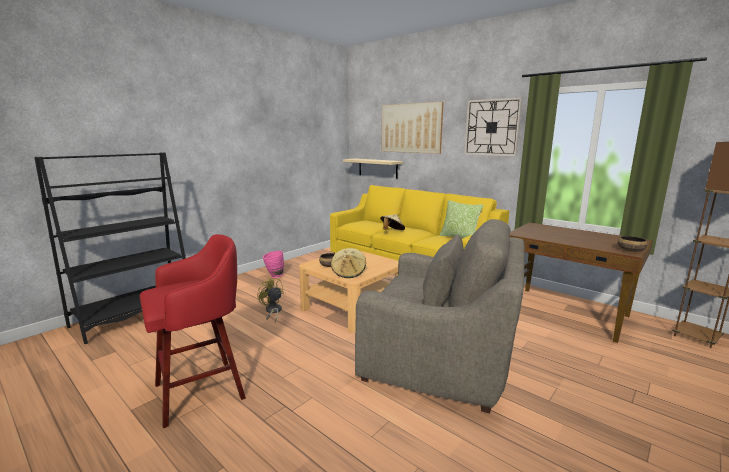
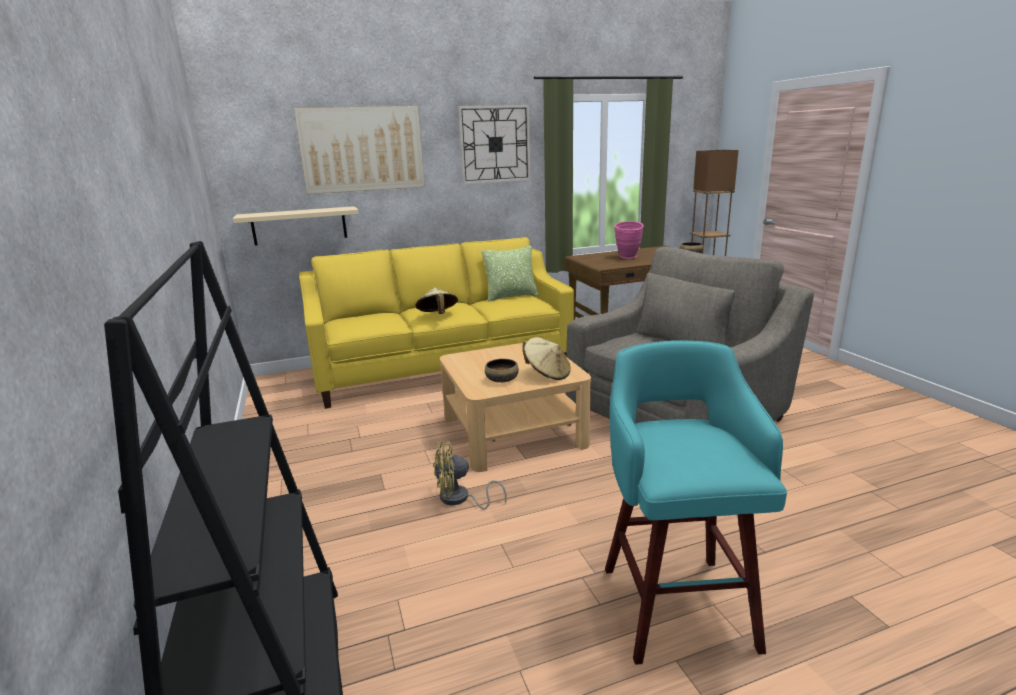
camera: 60 degrees left, 5 degrees up
red stool [140,234,246,428] -> turquoise stool [605,340,787,665]
pink vase [263,251,284,278] -> pink vase moved to [615,221,644,259]

